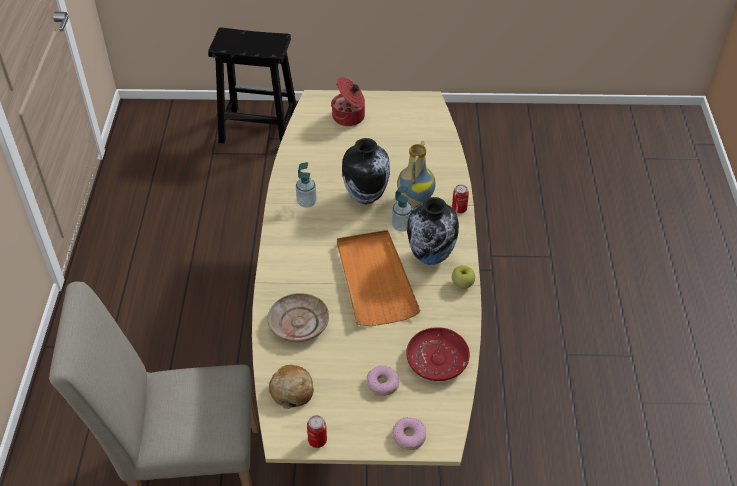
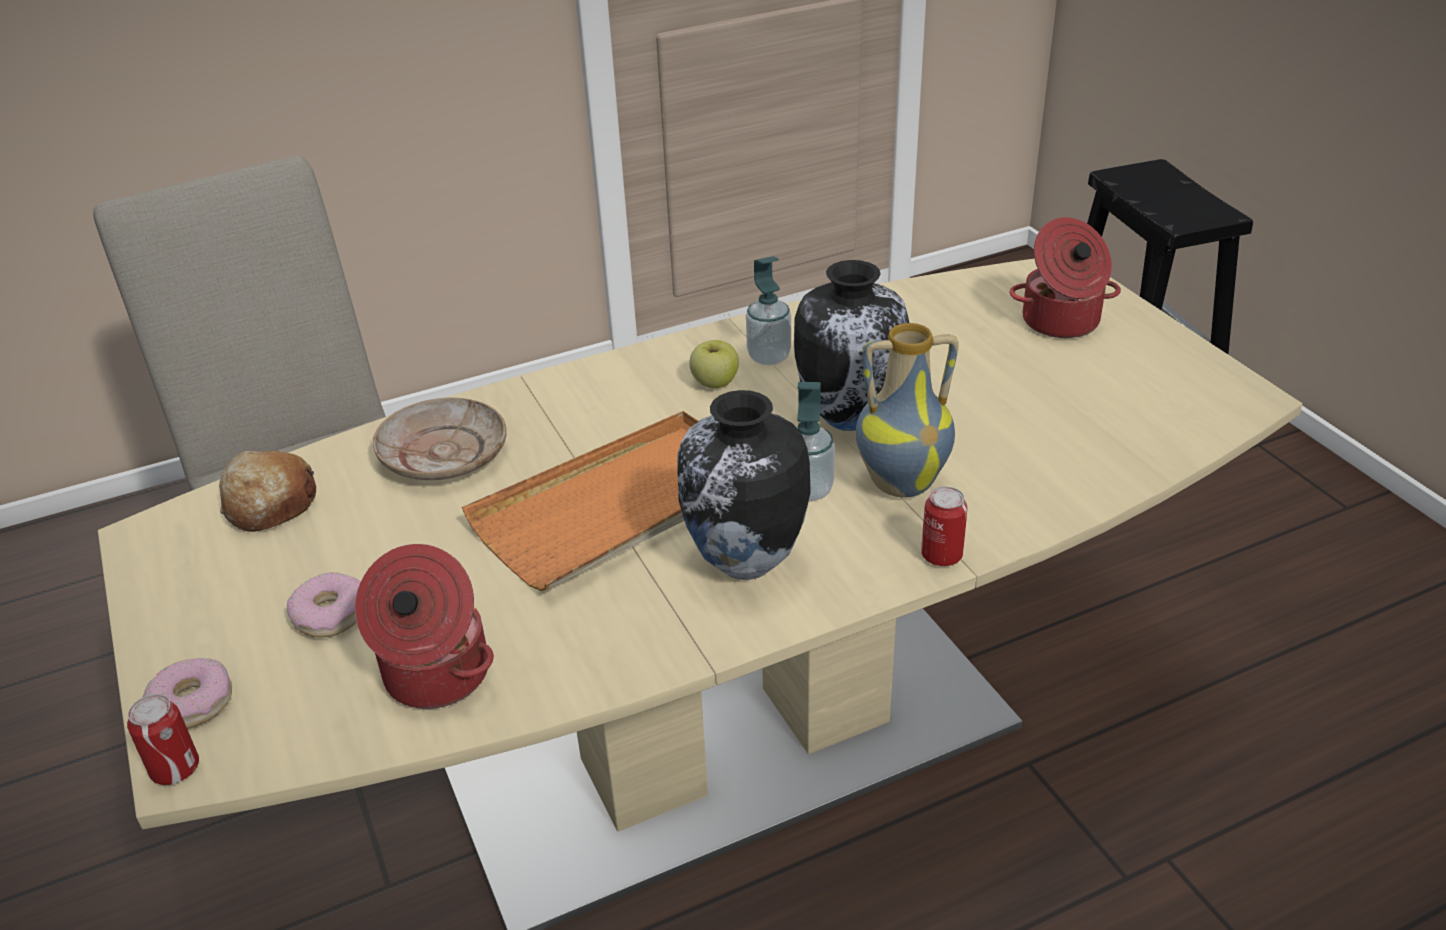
camera: 65 degrees right, 10 degrees down
can [307,415,327,448] -> can moved to [127,694,199,785]
red plate [406,327,470,381] -> cooking pot [355,544,494,709]
apple [452,265,475,289] -> apple moved to [689,340,739,388]

